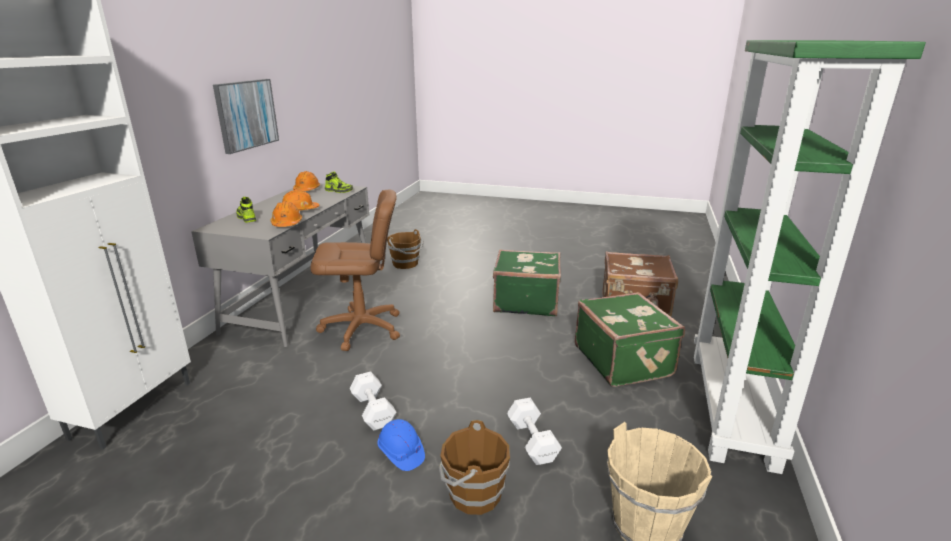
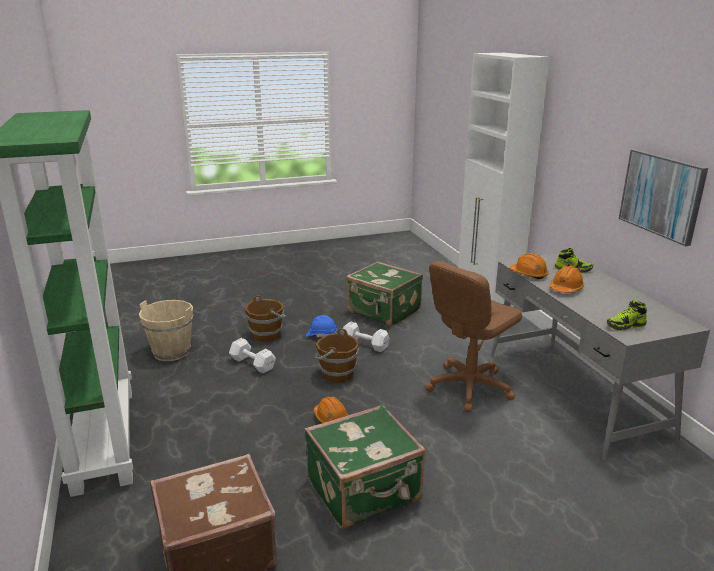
camera: 145 degrees right, 0 degrees up
orange hard hat [293,171,320,191] -> orange hard hat moved to [314,396,348,423]
brown bucket [387,229,424,269] -> brown bucket moved to [315,329,359,383]
green suitcase [575,292,685,387] -> green suitcase moved to [346,261,423,327]

